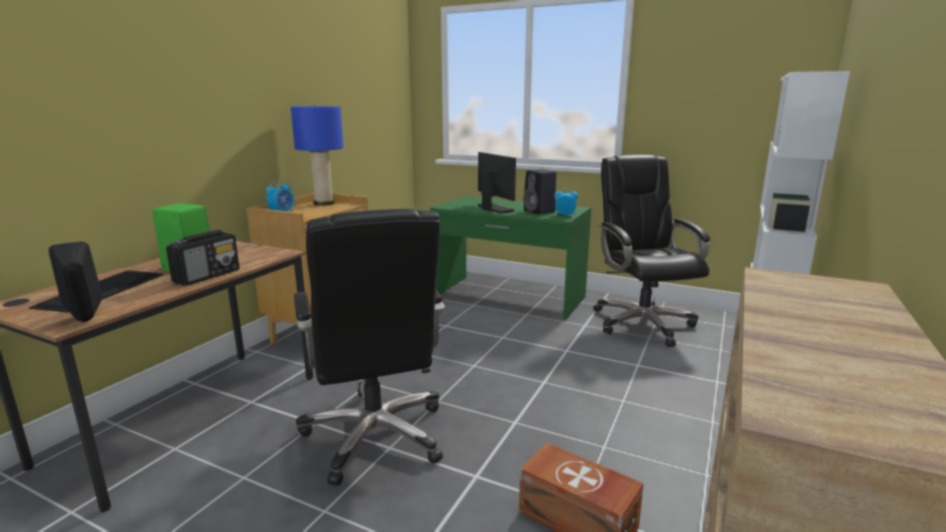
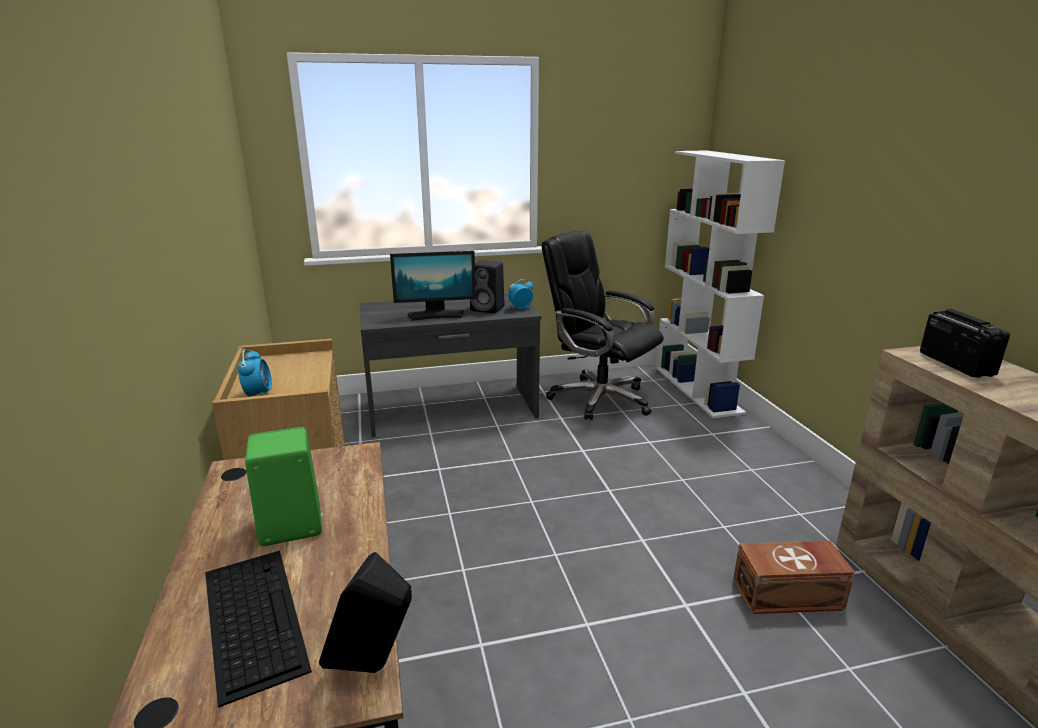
camera: 40 degrees left, 5 degrees up
radio [166,230,239,286] -> radio moved to [920,309,1010,378]
blue table lamp [291,105,343,206] -> none
black office chair [294,209,445,486] -> none
green desk [430,196,591,320] -> grey desk [360,293,542,437]
monitor [478,152,516,214] -> monitor turned 150 degrees clockwise [390,251,476,321]

